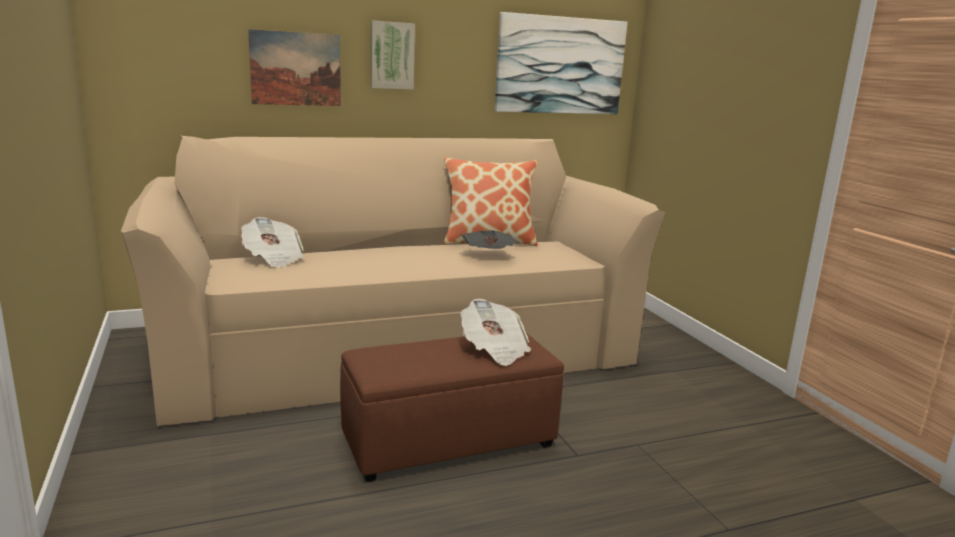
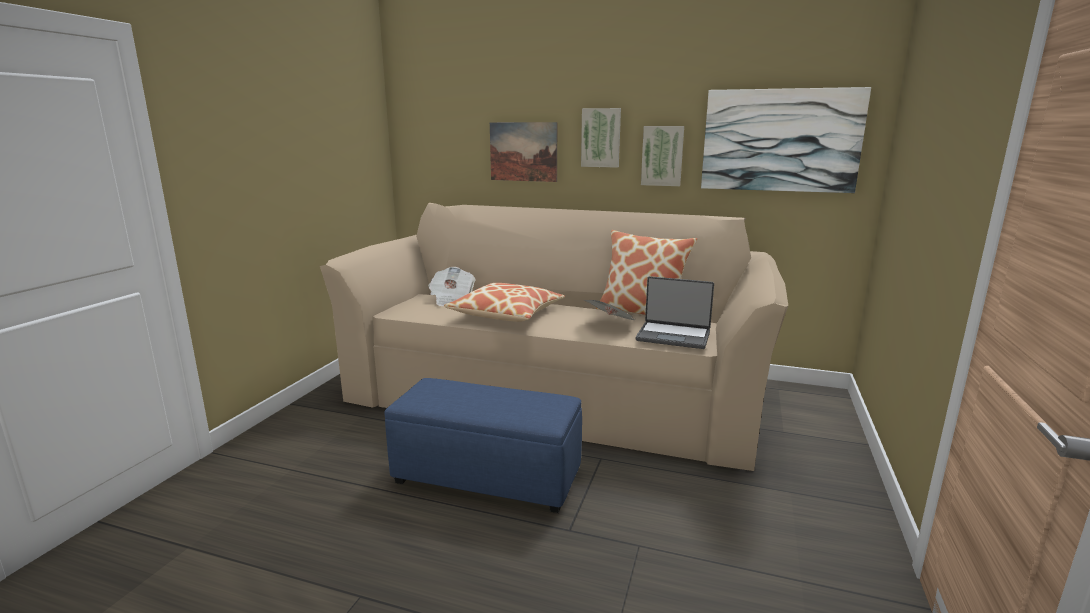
camera: 40 degrees right, 0 degrees up
brown ottoman [340,333,564,482] -> blue ottoman [384,378,582,513]
newspaper [460,299,531,366] -> none
none -> pillow [444,283,565,322]
none -> laptop [636,276,714,349]
none -> picture [641,126,684,186]

